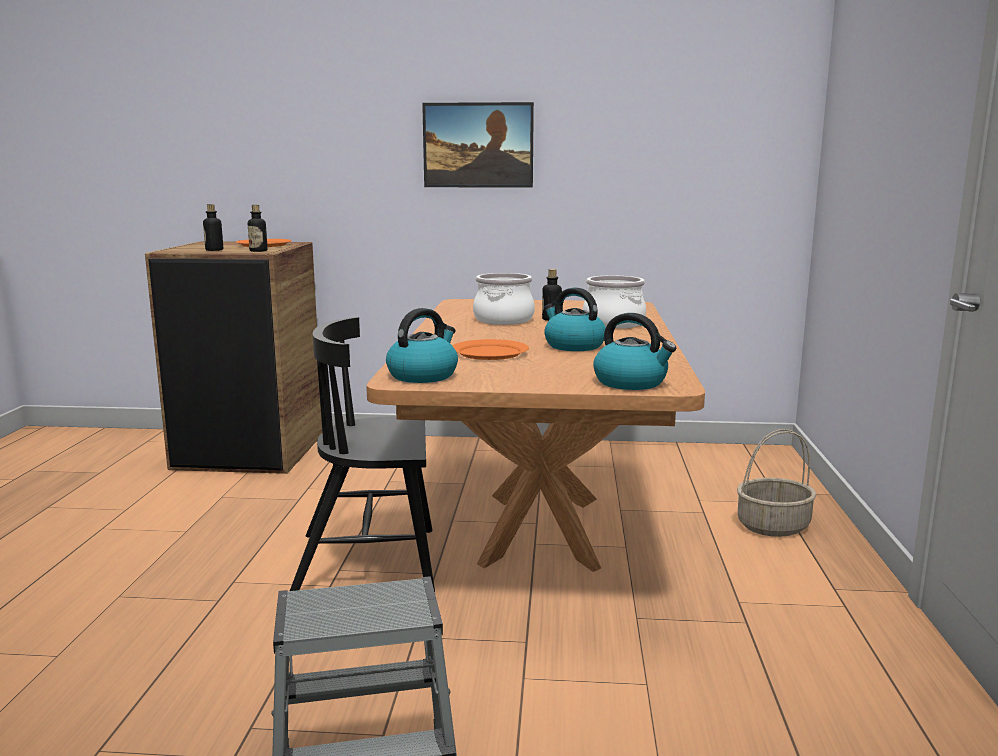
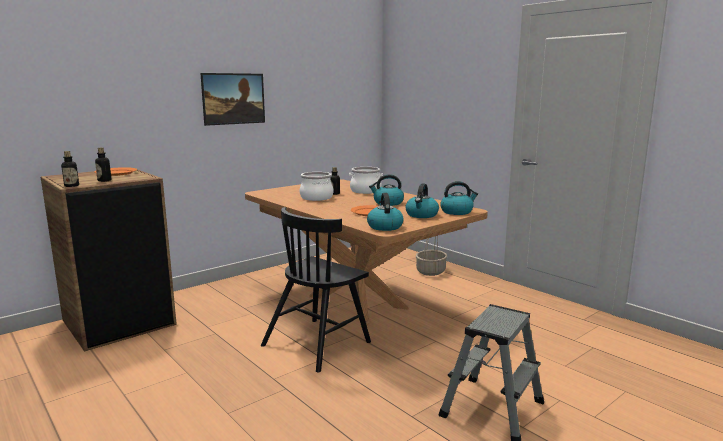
camera: 45 degrees left, 0 degrees up
bottle [248,205,268,252] -> bottle moved to [61,151,79,187]
none -> kettle [405,184,439,218]

